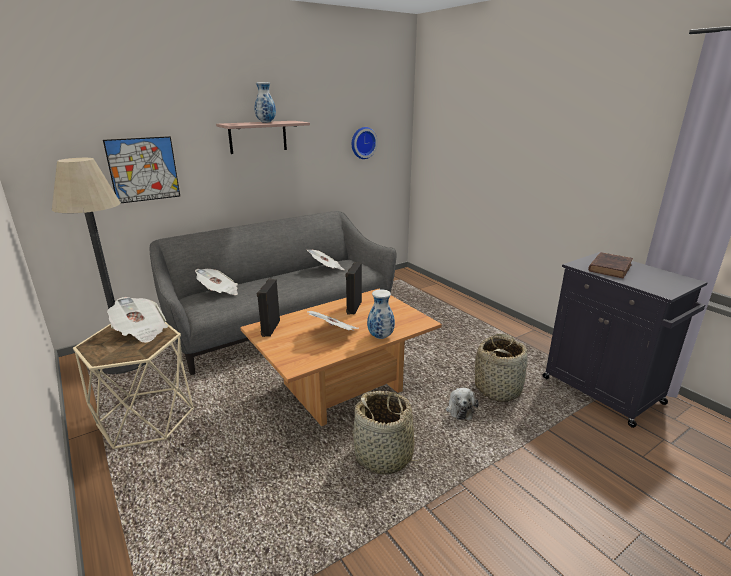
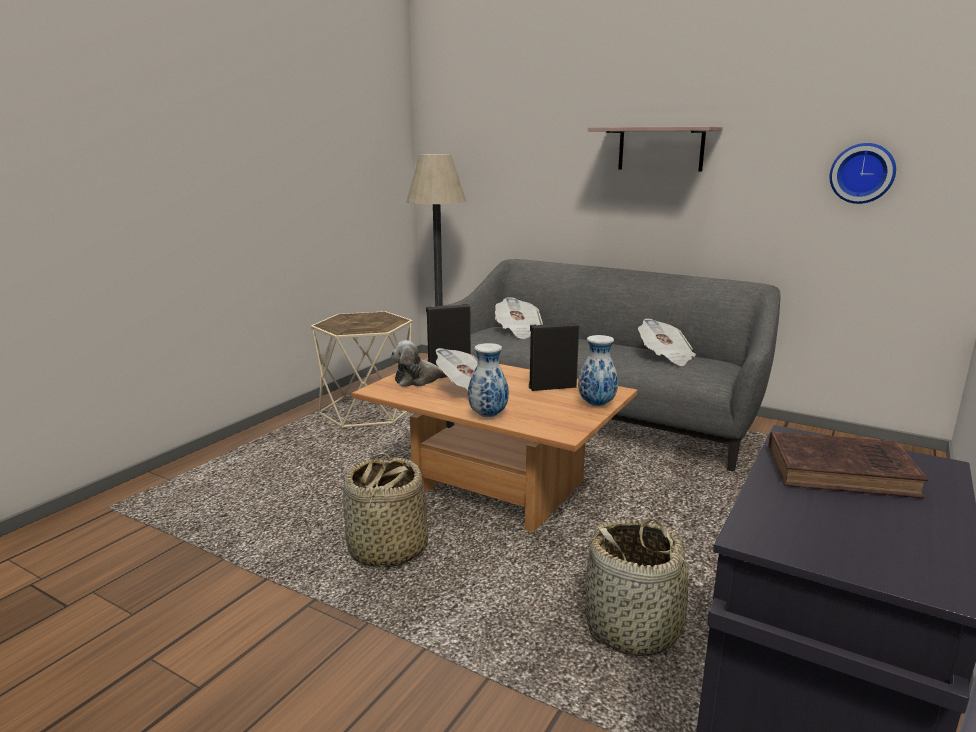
camera: 65 degrees right, 5 degrees down
picture [103,136,180,204] -> none
newspaper [107,297,168,343] -> none
vase [255,82,276,123] -> vase moved to [578,335,618,406]
plush toy [446,388,479,420] -> plush toy moved to [391,340,448,387]

